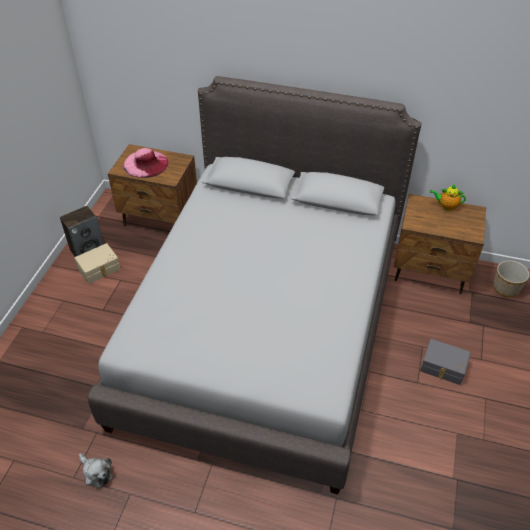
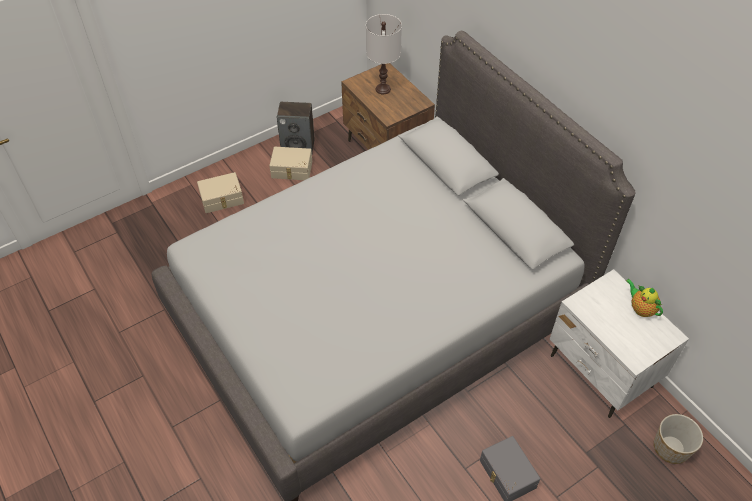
camera: 40 degrees right, 5 degrees up
plush toy [79,453,113,488] -> none
pink hat [123,148,168,178] -> white table lamp [366,14,402,94]
brown nightstand [394,194,486,294] -> white nightstand [550,269,689,418]
none -> beige storage box [197,172,244,213]

